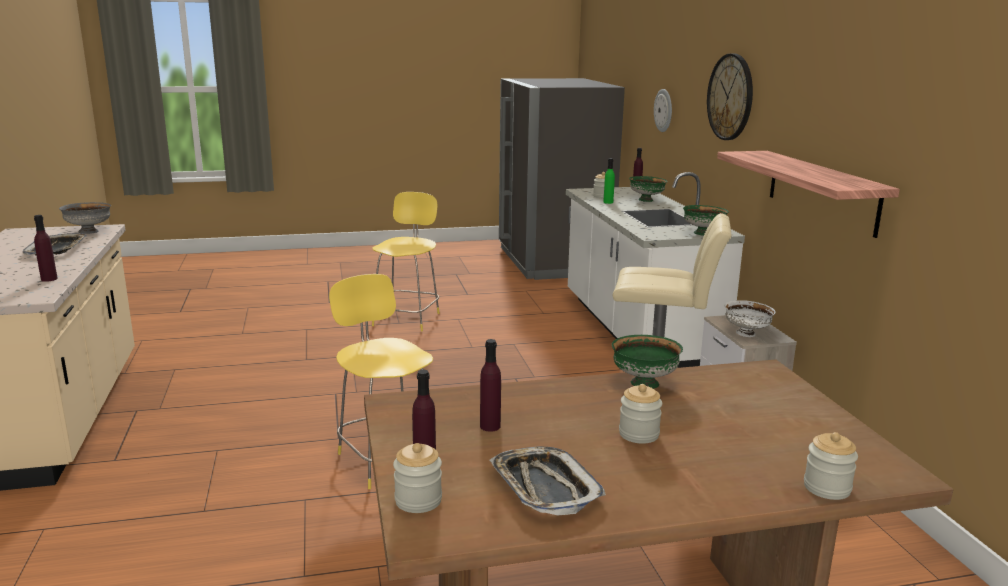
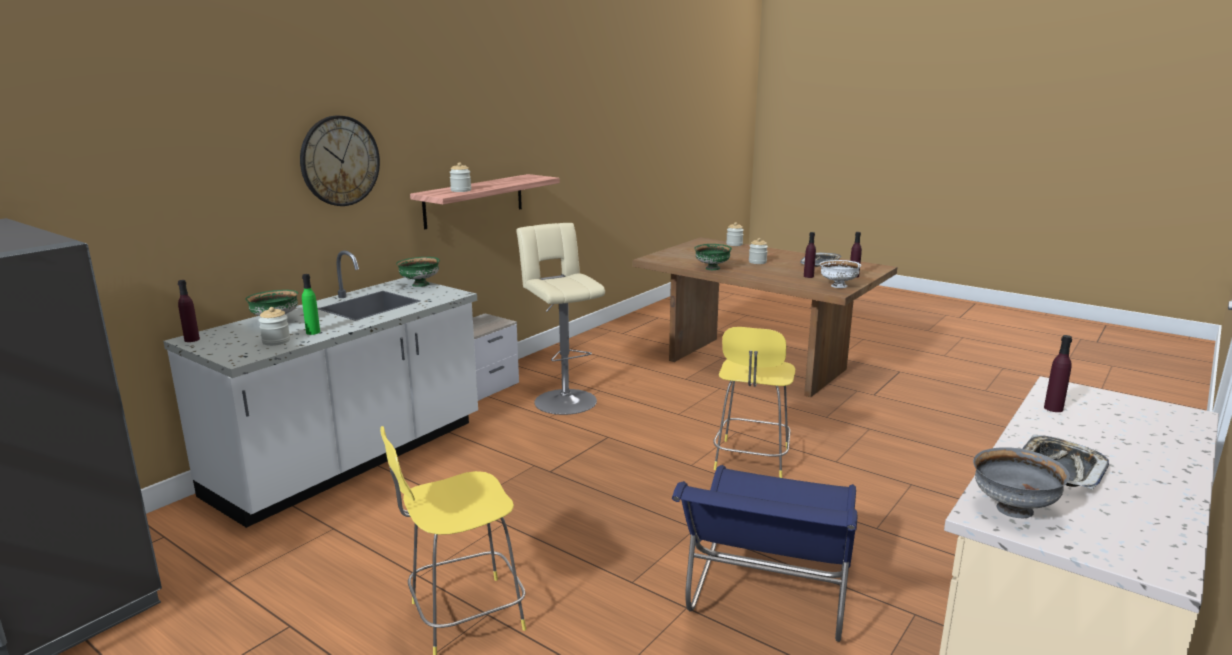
camera: 130 degrees left, 0 degrees up
jar [393,443,442,513] -> jar moved to [449,162,471,192]
wall clock [654,89,672,132] -> none
white bowl [725,300,776,337] -> white bowl moved to [820,260,861,288]
none -> blue chair [672,465,857,642]

